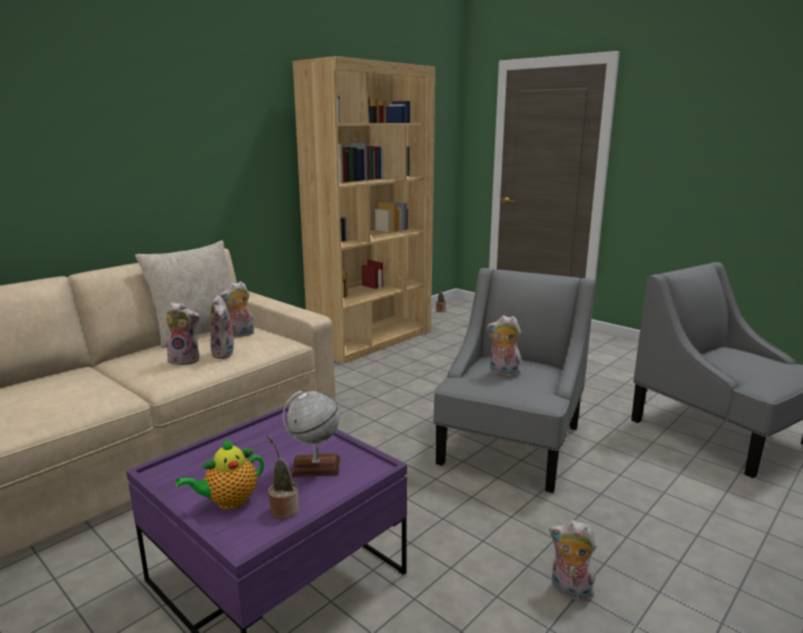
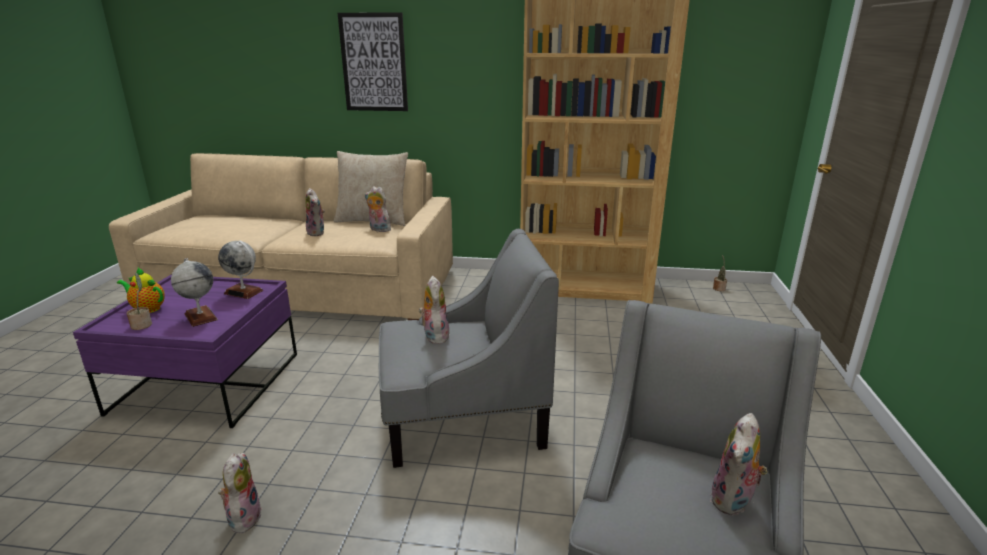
camera: 55 degrees right, 5 degrees up
plush toy [210,295,237,359] -> plush toy moved to [710,413,768,516]
none -> globe [218,240,263,299]
none -> picture [338,12,408,111]

